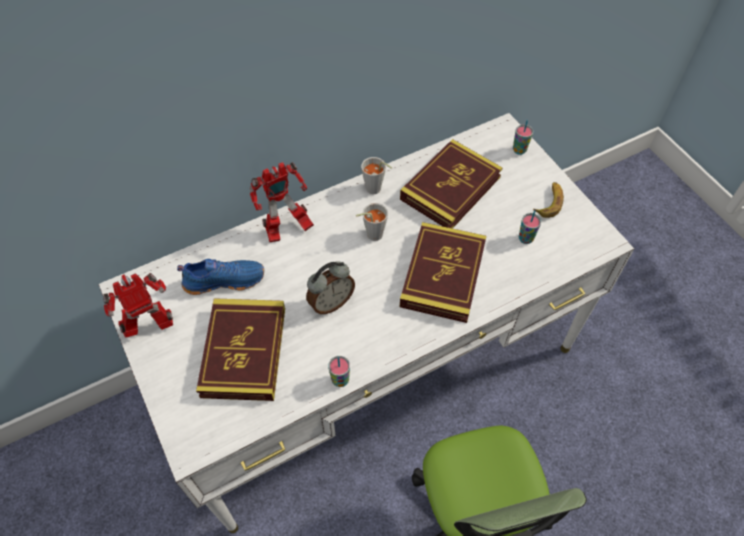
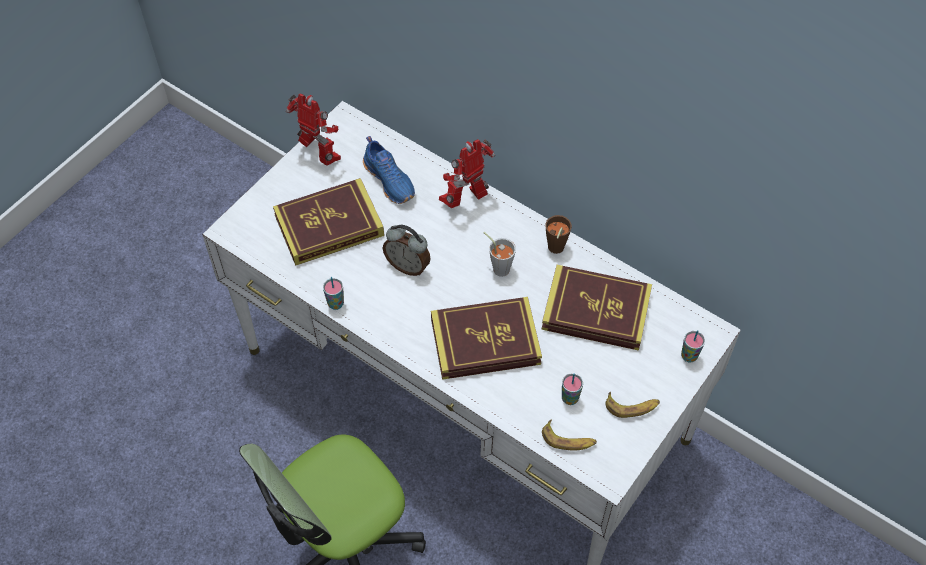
camera: 65 degrees right, 0 degrees up
toy robot [250,162,314,242] -> toy robot turned 105 degrees clockwise [439,139,495,208]
grey cup [361,157,392,194] -> brown cup [545,215,572,254]
none -> banana [542,419,597,451]

